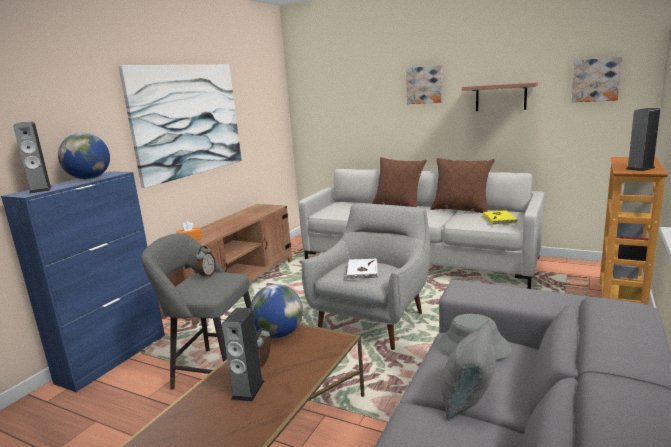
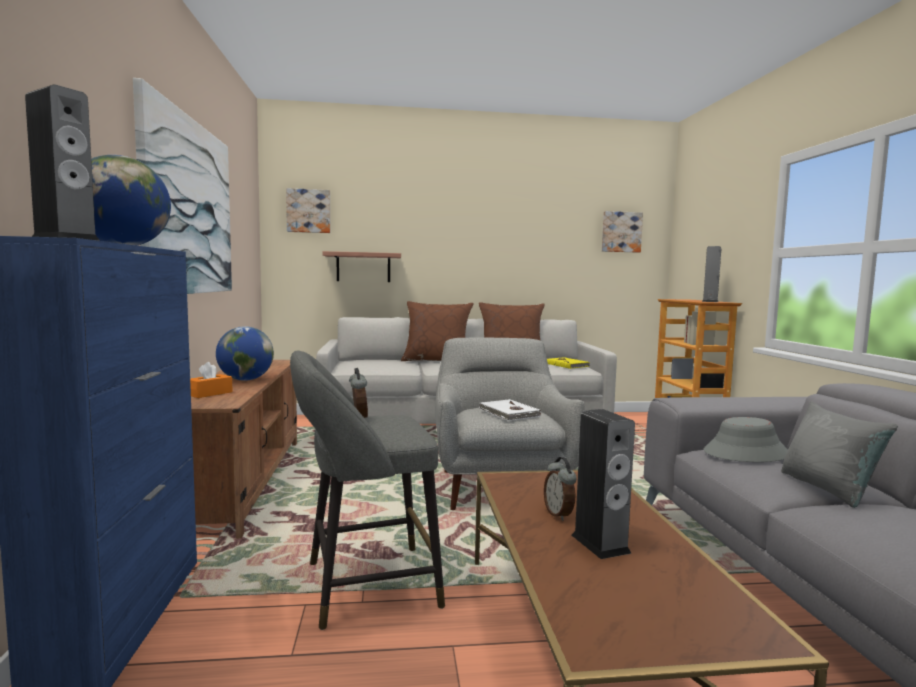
camera: 35 degrees left, 10 degrees down
globe [250,284,303,338] -> globe moved to [216,326,274,381]
picture [406,65,442,104] -> picture moved to [286,188,330,233]
shelf [462,82,538,111] -> shelf moved to [323,251,401,282]

